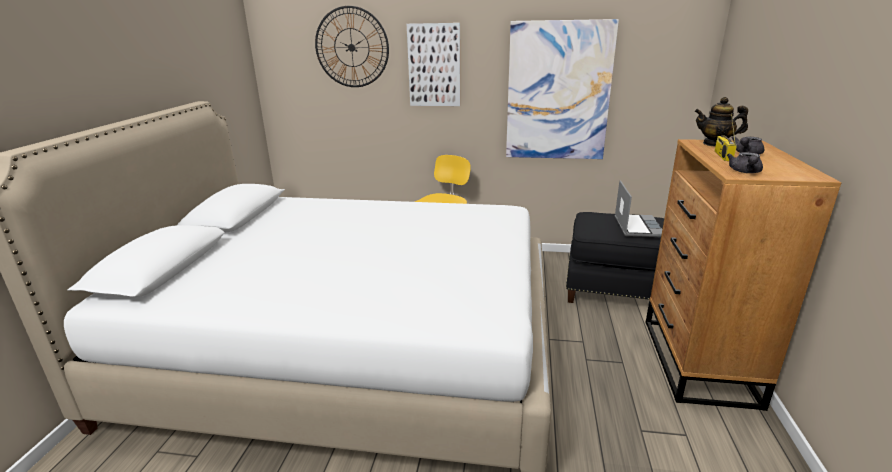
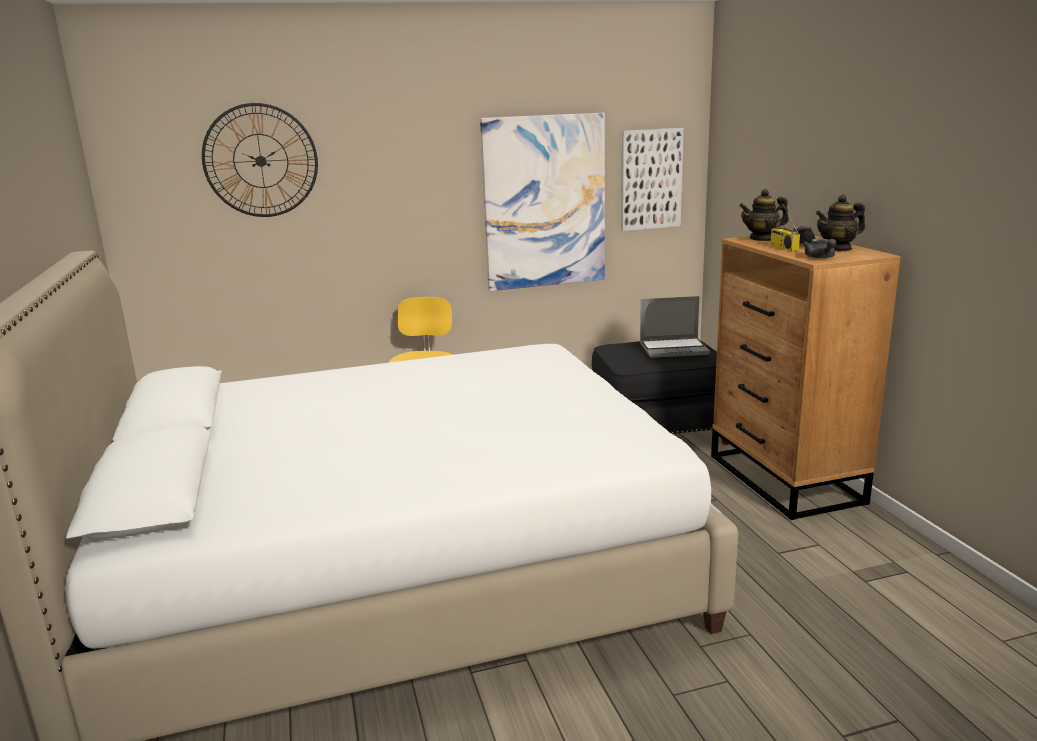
camera: 25 degrees left, 5 degrees down
picture [407,23,460,106] -> picture moved to [621,128,684,231]
laptop [615,180,662,237] -> laptop turned 105 degrees clockwise [640,296,710,358]
none -> teapot [816,195,865,251]

